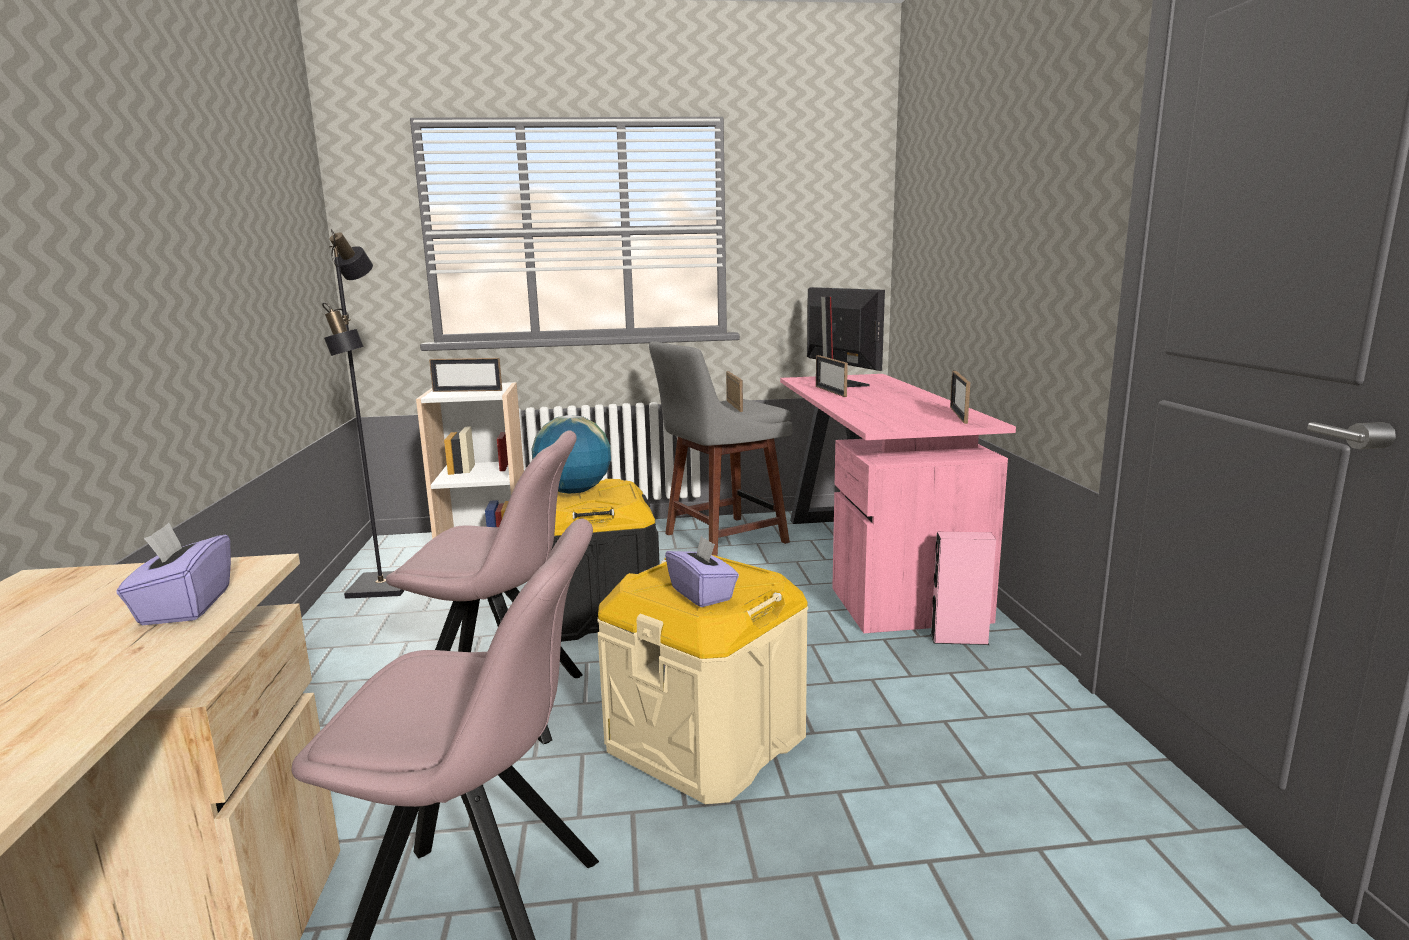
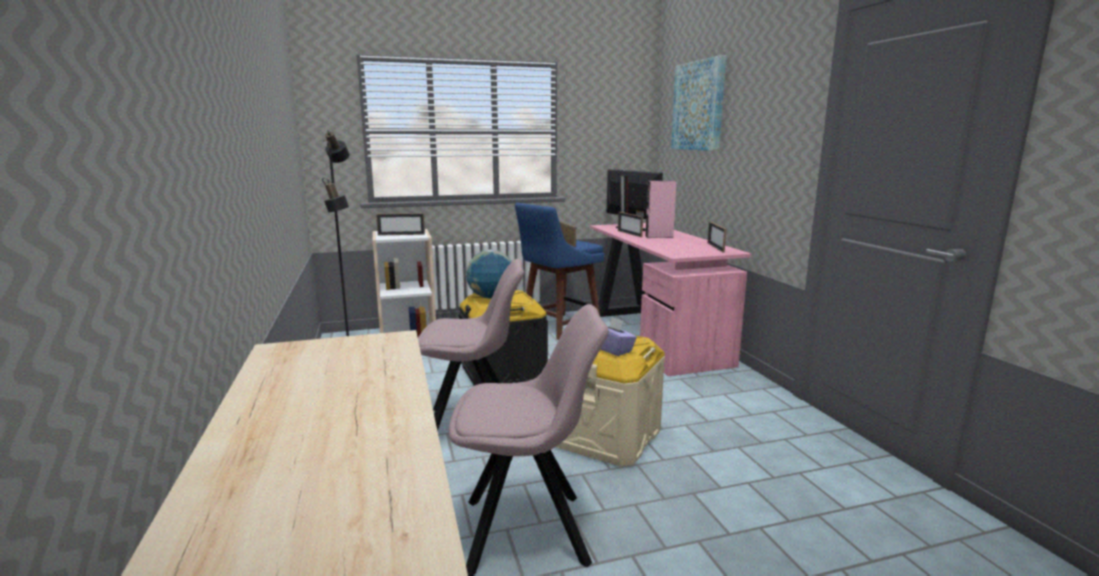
camera: 10 degrees left, 0 degrees up
purple tissue box [117,523,231,625] -> none
grey stool [649,341,792,556] -> blue stool [515,203,604,340]
pink speaker [930,532,996,645] -> pink speaker moved to [645,181,677,238]
none -> picture [671,55,726,151]

